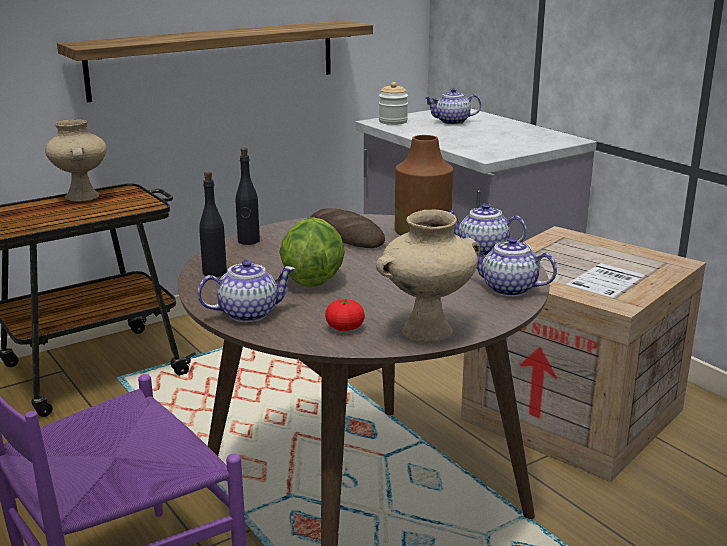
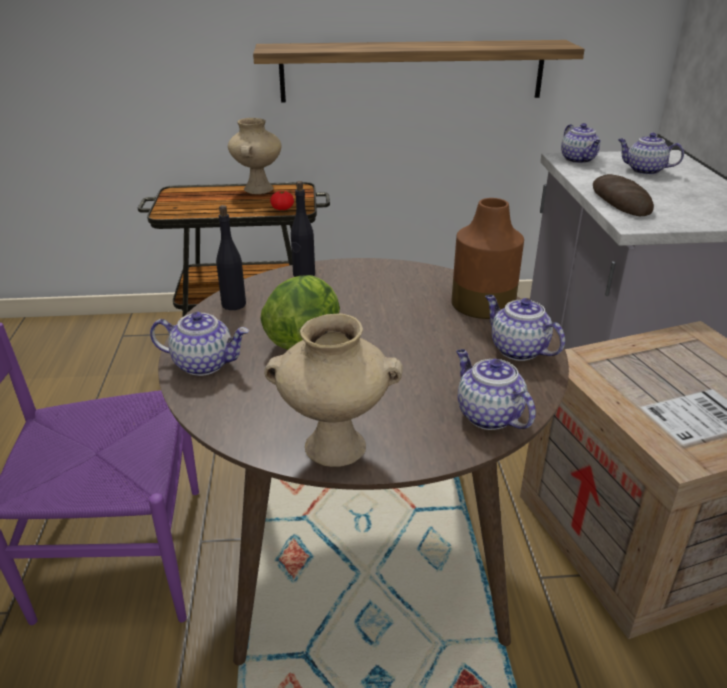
camera: 30 degrees right, 10 degrees up
bread [310,208,385,248] -> bread moved to [593,174,654,216]
tomato [325,299,365,331] -> tomato moved to [270,191,294,210]
jar [379,82,408,125] -> teapot [561,123,601,164]

